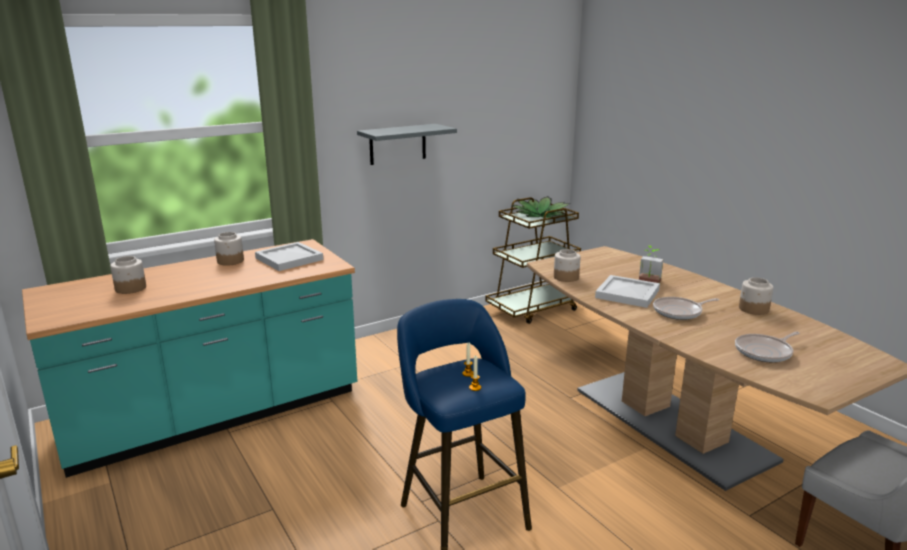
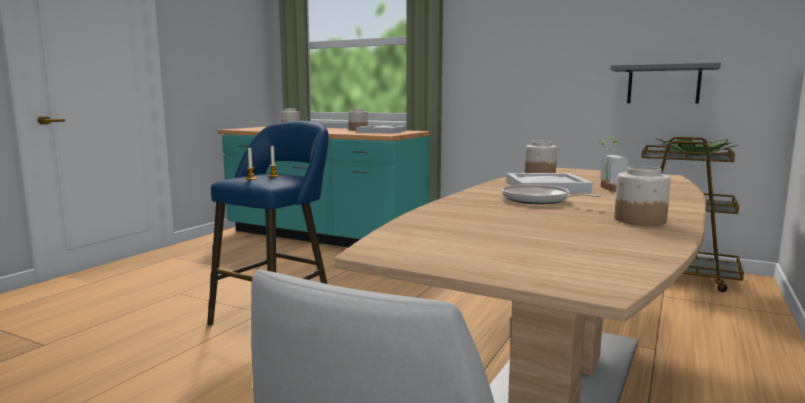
camera: 60 degrees right, 10 degrees down
grey shelf [357,124,457,165] -> grey shelf moved to [610,63,721,103]
frying pan [735,332,800,362] -> none

